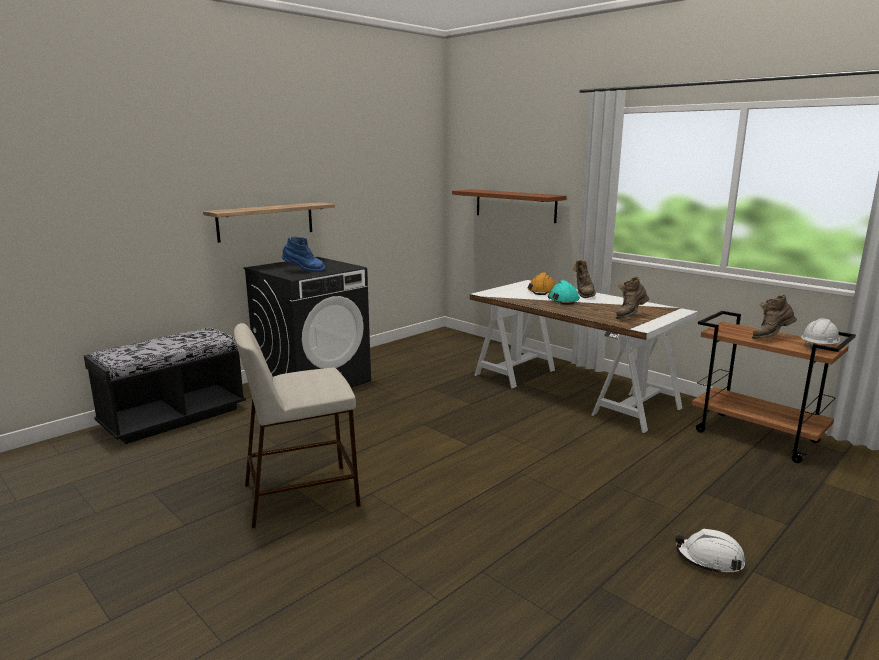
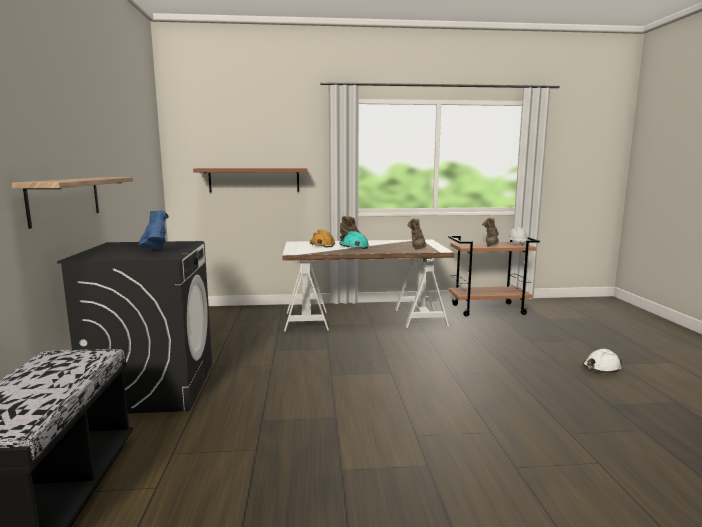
camera: 50 degrees left, 5 degrees down
beige stool [234,323,361,528] -> none
blue boot [282,237,325,272] -> blue boot turned 75 degrees counterclockwise [138,210,169,249]

